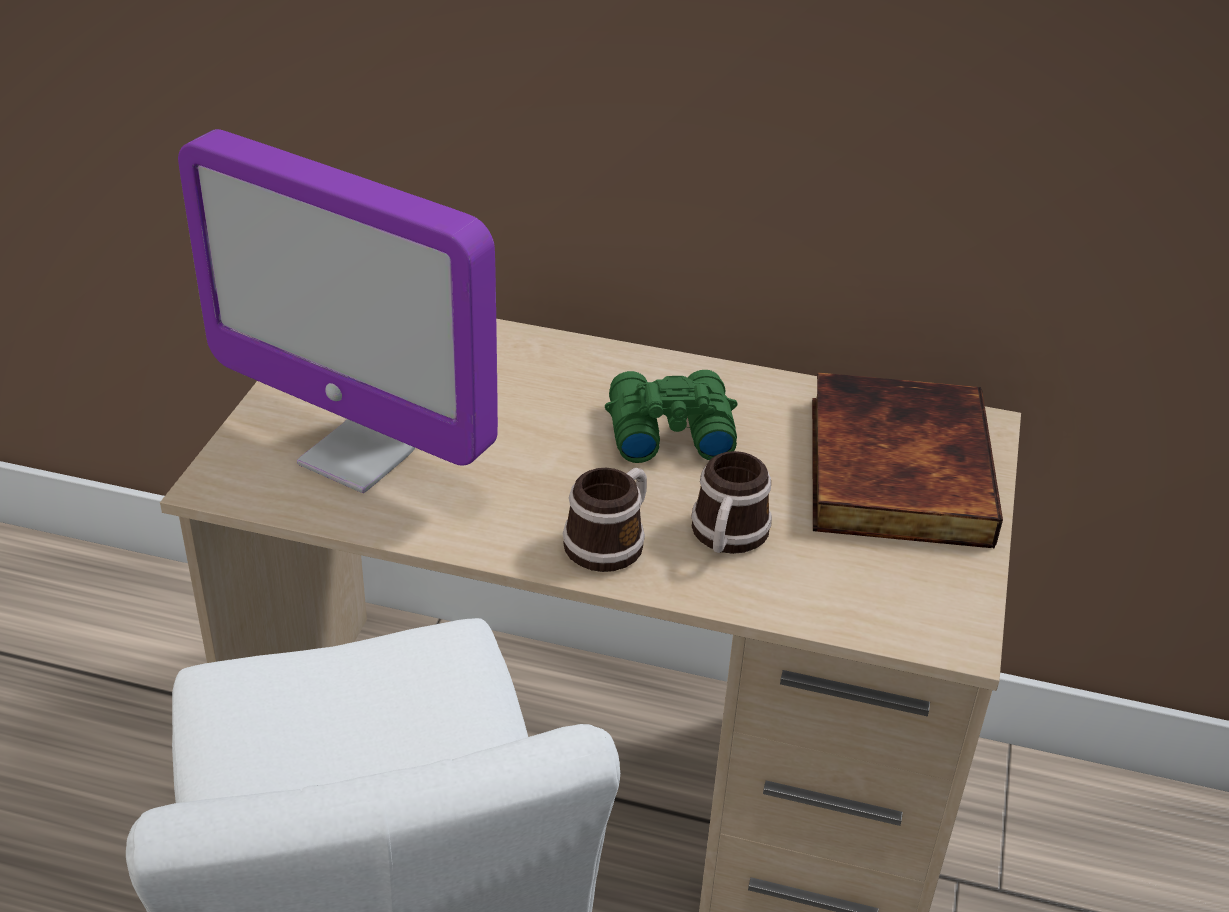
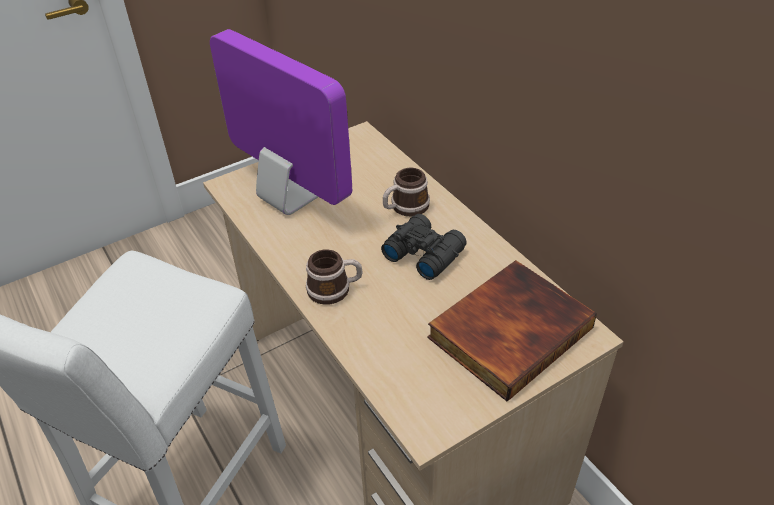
camera: 45 degrees right, 5 degrees up
monitor [178,129,498,493] -> monitor turned 150 degrees clockwise [210,29,352,215]
green binoculars [605,370,738,463] -> black binoculars [381,214,467,280]
mug [691,451,772,554] -> mug moved to [383,167,430,217]

